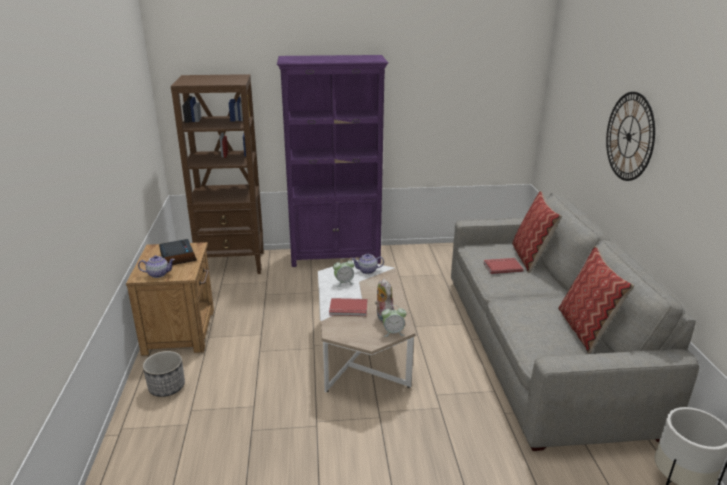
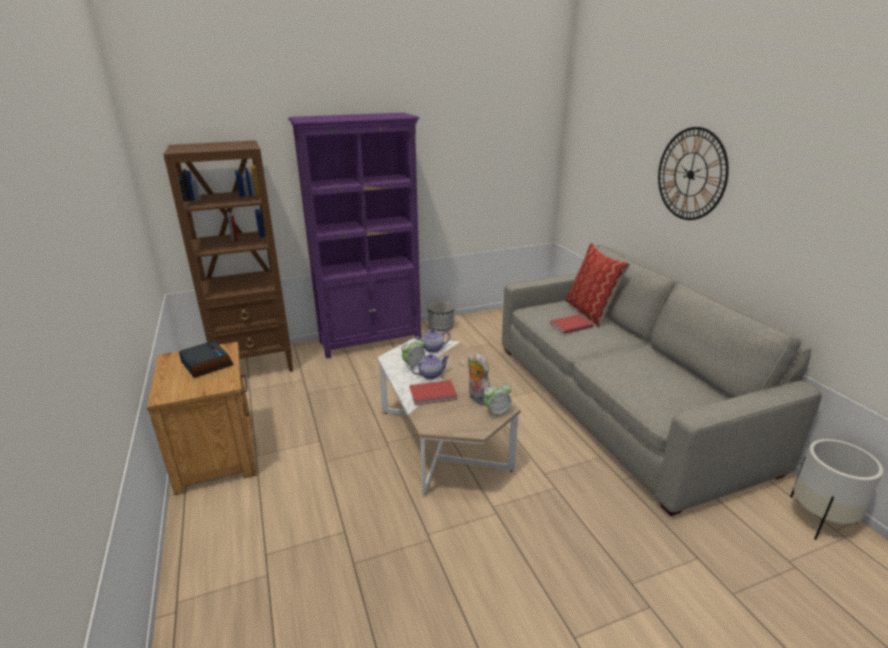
camera: 15 degrees left, 0 degrees up
teapot [138,255,175,278] -> teapot moved to [411,354,449,379]
planter [143,351,185,397] -> planter moved to [428,301,455,331]
pillow [558,246,634,354] -> none

